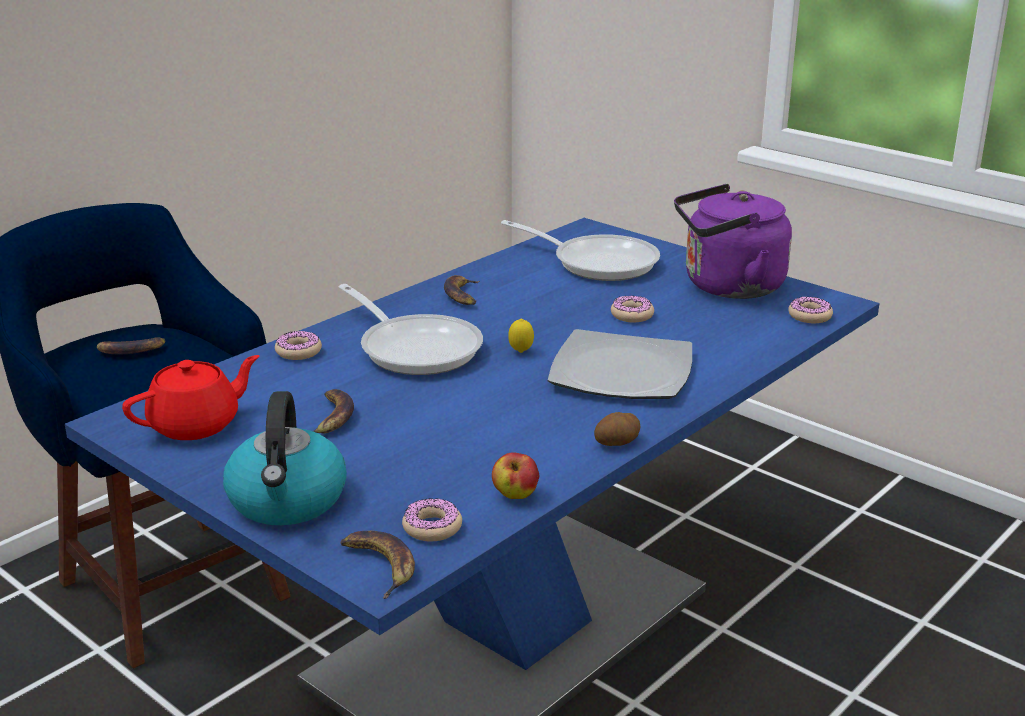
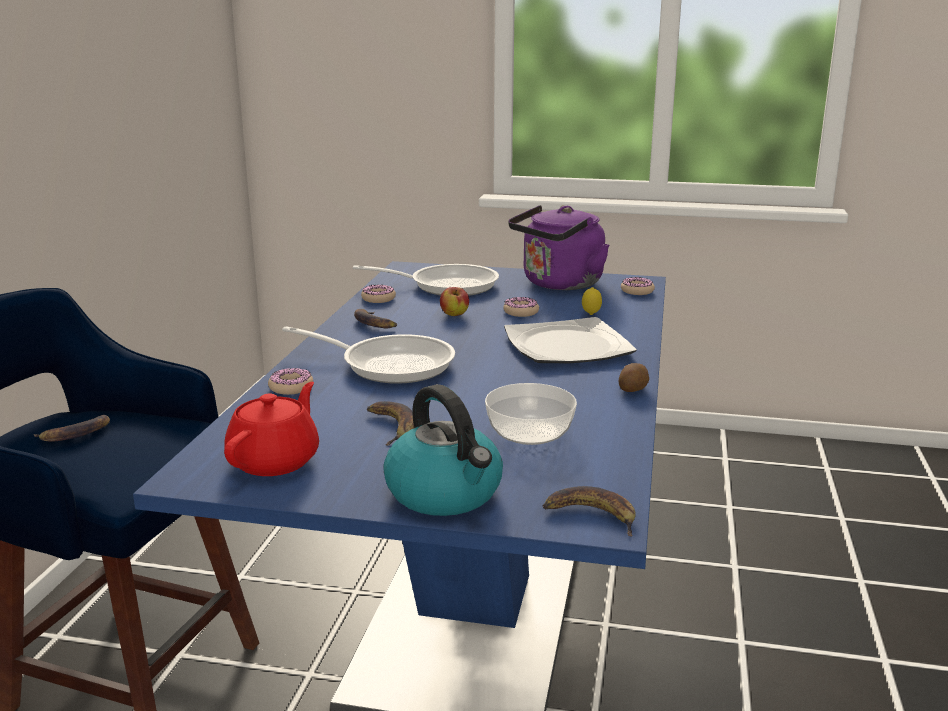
camera: 30 degrees left, 5 degrees down
donut [402,498,462,541] -> donut moved to [361,284,396,303]
apple [492,452,539,499] -> apple moved to [440,287,469,316]
lemon [508,319,534,353] -> lemon moved to [582,287,602,315]
none -> bowl [485,383,577,445]

